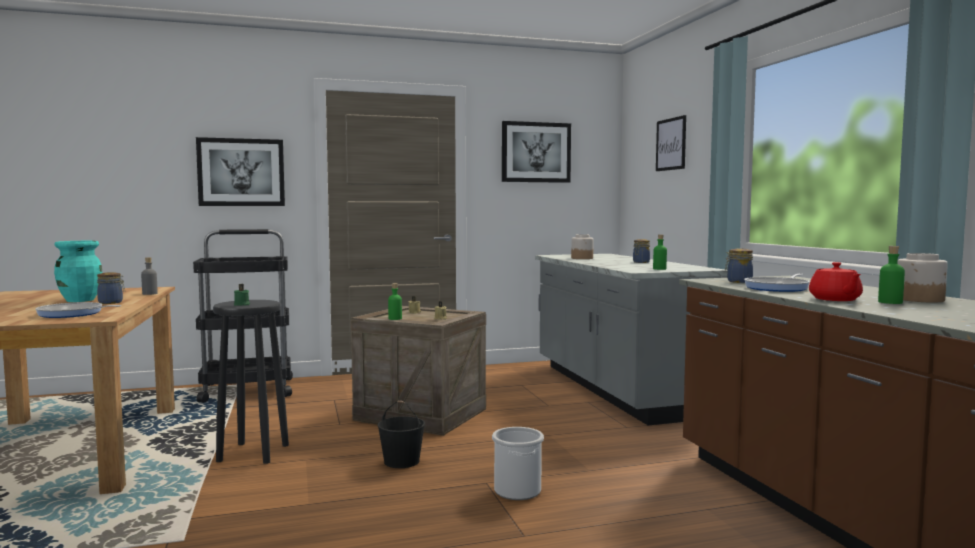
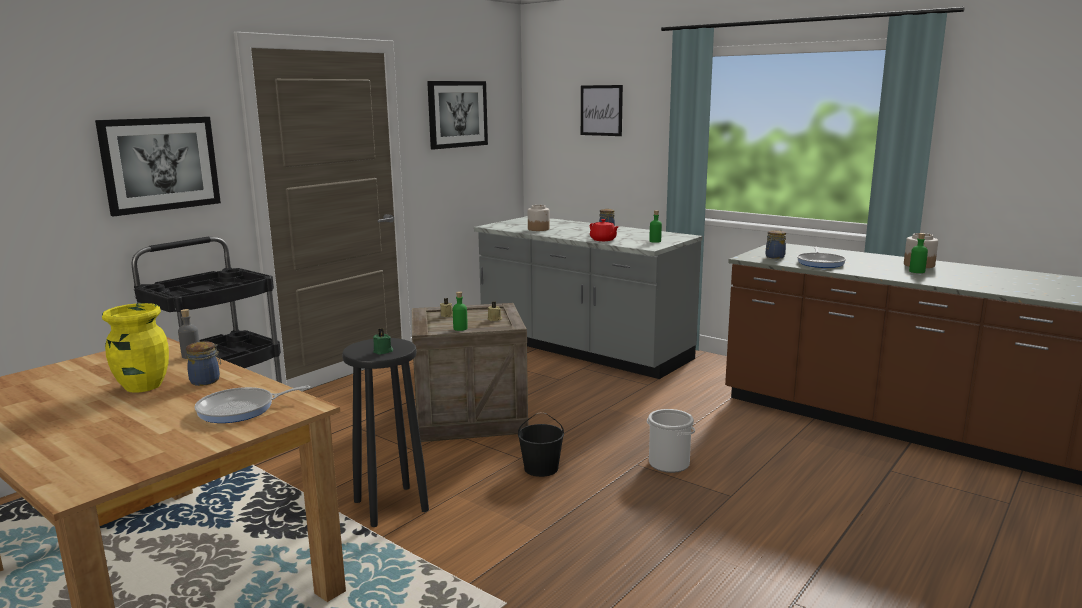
camera: 35 degrees left, 10 degrees up
turquoise vase [54,241,103,302] -> yellow vase [102,303,169,393]
red teapot [809,262,863,301] -> red teapot moved to [590,219,619,241]

